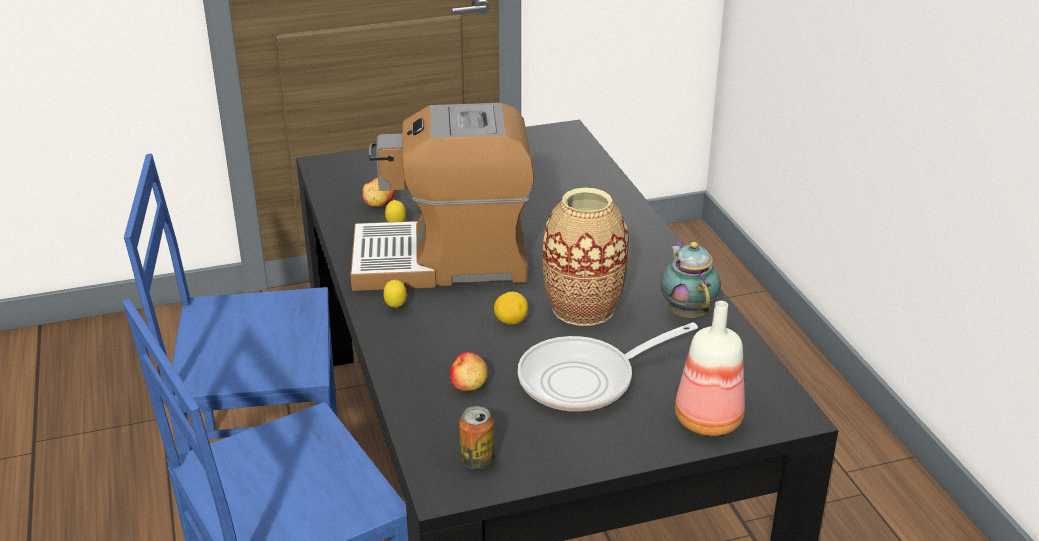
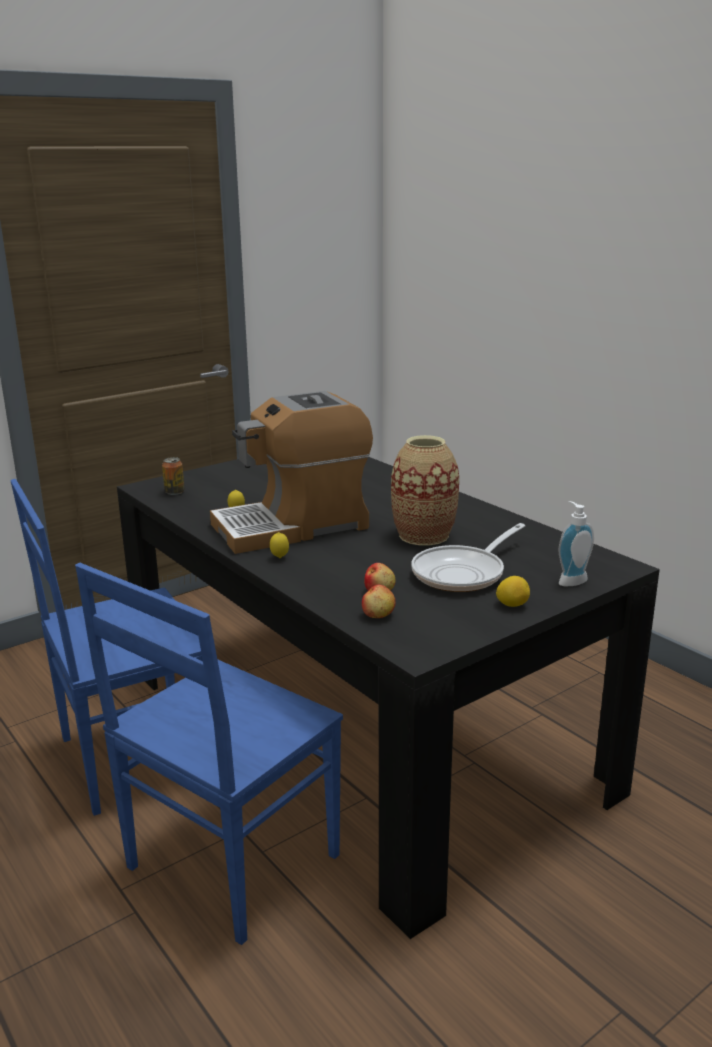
camera: 20 degrees left, 10 degrees down
apple [362,177,394,207] -> apple moved to [362,585,396,618]
can [459,406,494,469] -> can moved to [162,457,185,495]
lemon [494,292,528,325] -> lemon moved to [496,576,530,607]
teapot [660,242,721,319] -> none
bottle [675,301,745,436] -> soap dispenser [558,501,594,586]

